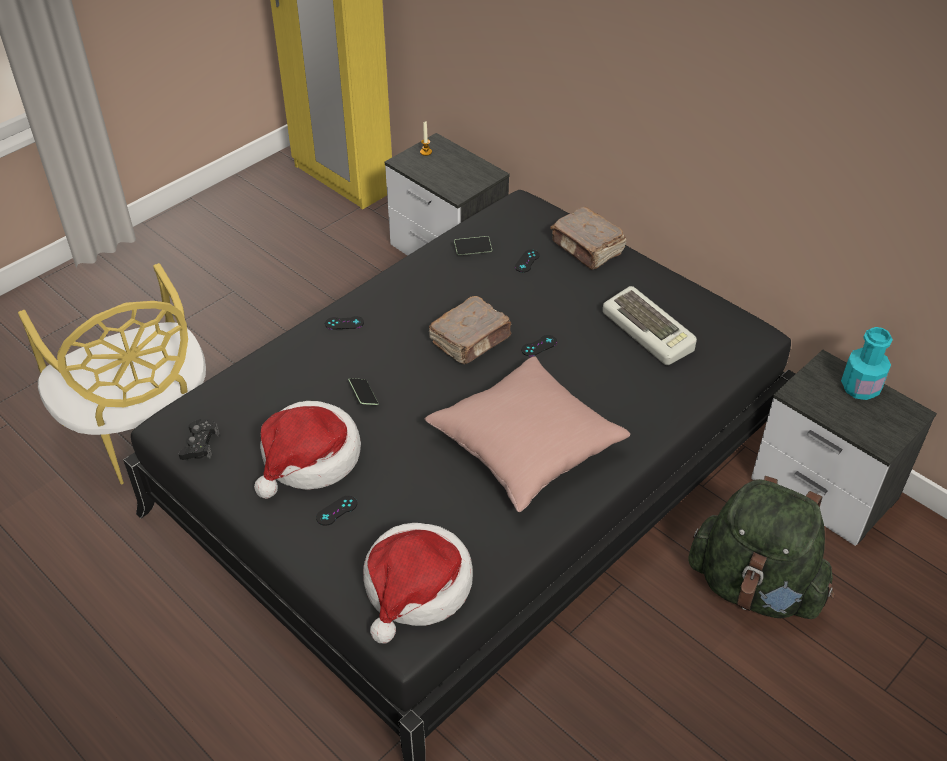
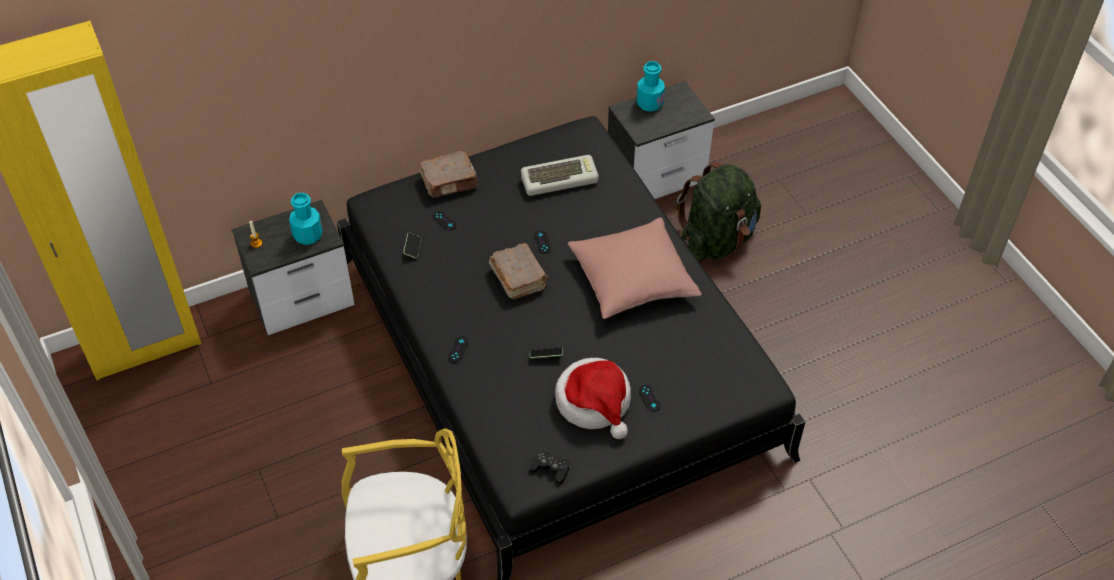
camera: 70 degrees left, 5 degrees up
hat [363,523,473,643] -> none
none -> turquoise bottle [289,192,323,245]

